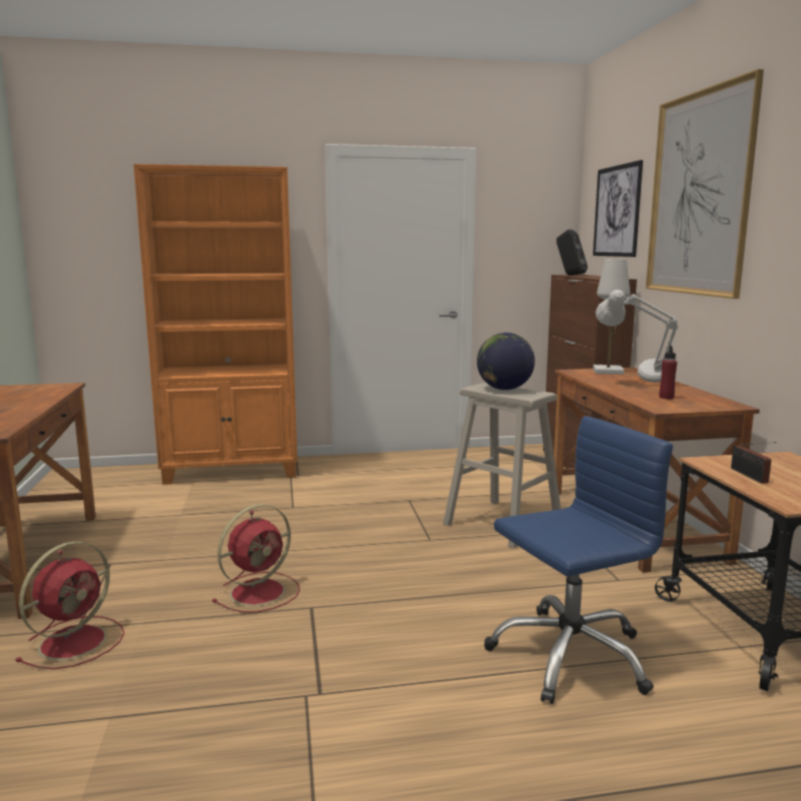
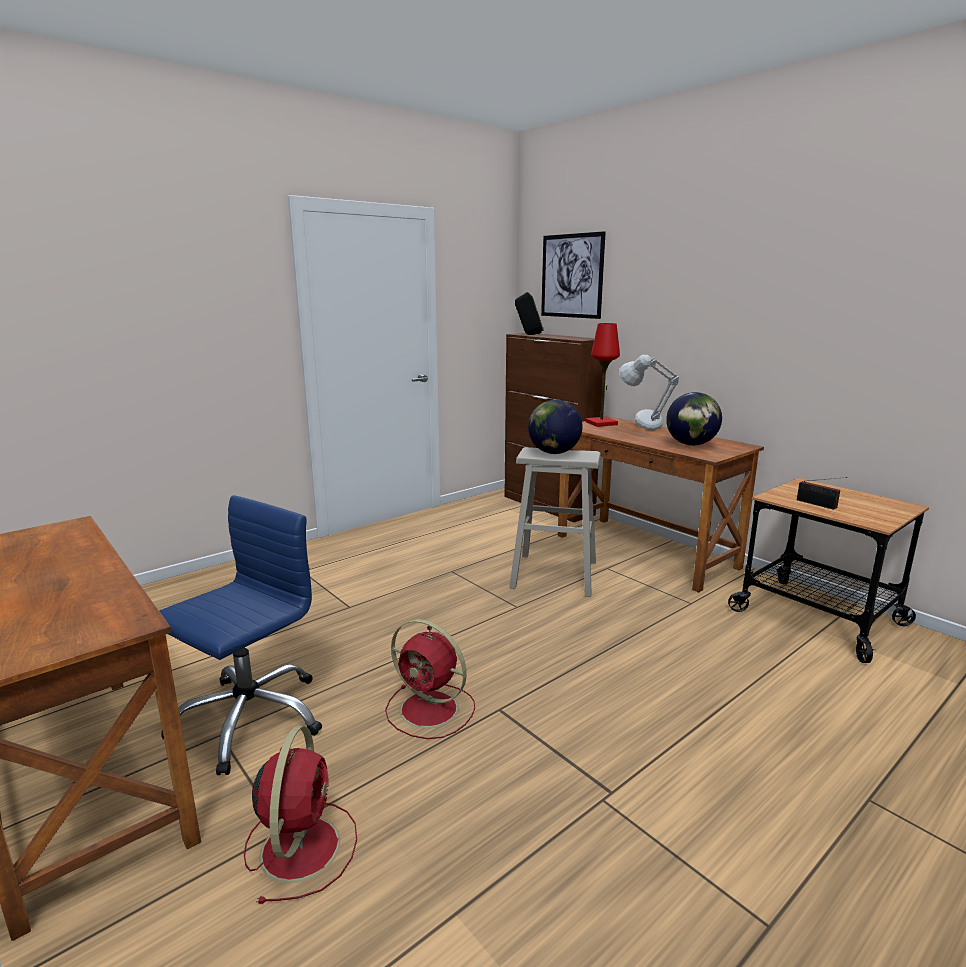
camera: 30 degrees left, 5 degrees up
orange bookcase [134,164,297,485] -> none
red fan [212,504,300,612] -> red fan turned 105 degrees clockwise [385,619,475,739]
blue office chair [484,416,673,704] -> blue office chair moved to [159,495,322,775]
white table lamp [593,259,630,374] -> red table lamp [585,323,620,427]
picture [646,69,764,299] -> none
red bottle [659,345,677,399] -> globe [666,392,722,446]

